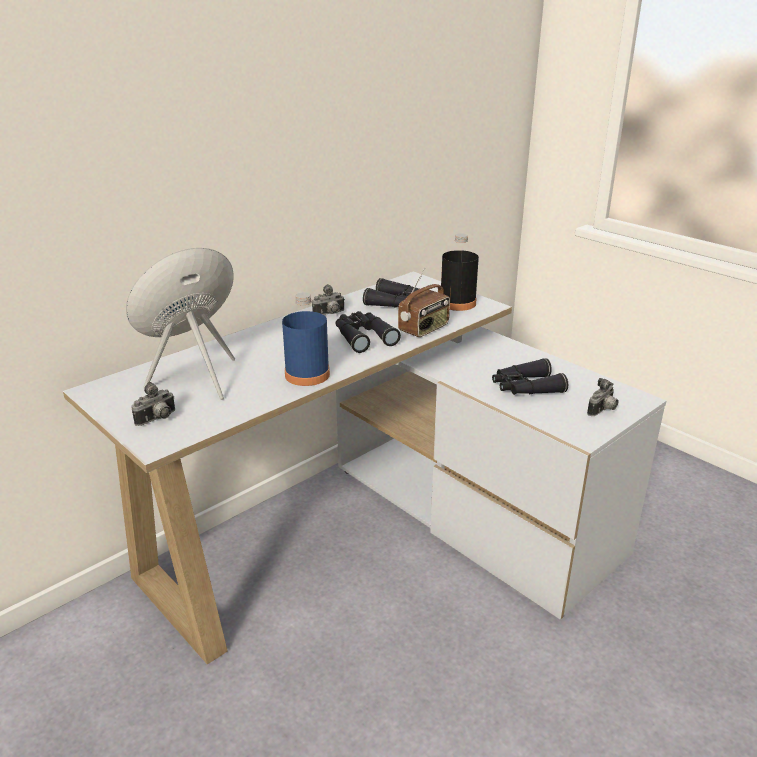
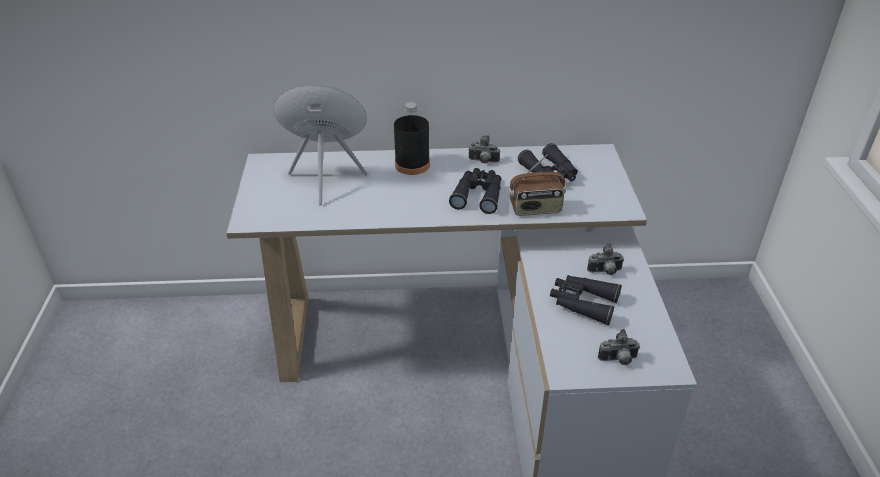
camera: 40 degrees right, 10 degrees up
camera [131,382,175,426] -> camera moved to [587,243,624,275]
blue bottle [282,292,330,386] -> none
black bottle [441,233,479,311] -> black bottle moved to [394,102,430,175]

